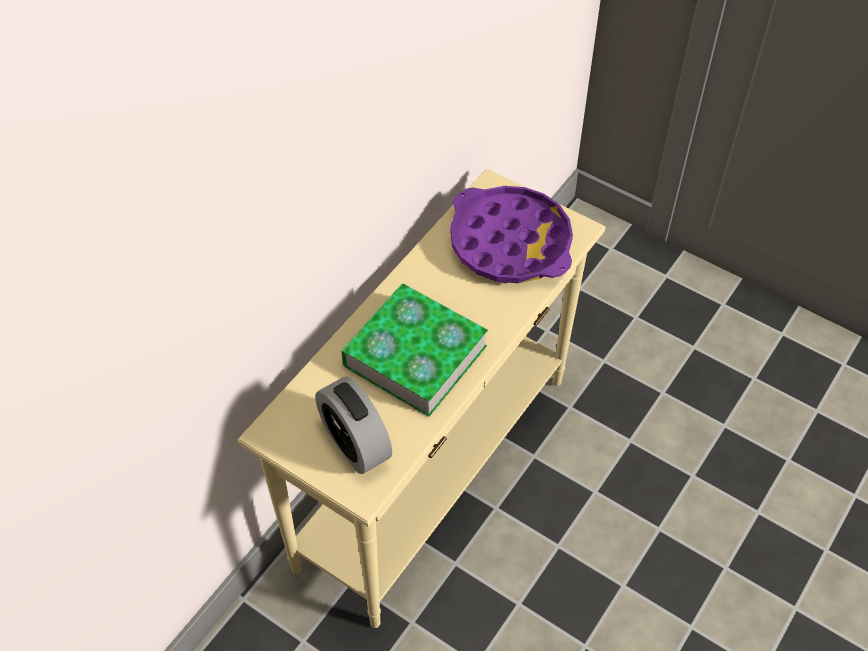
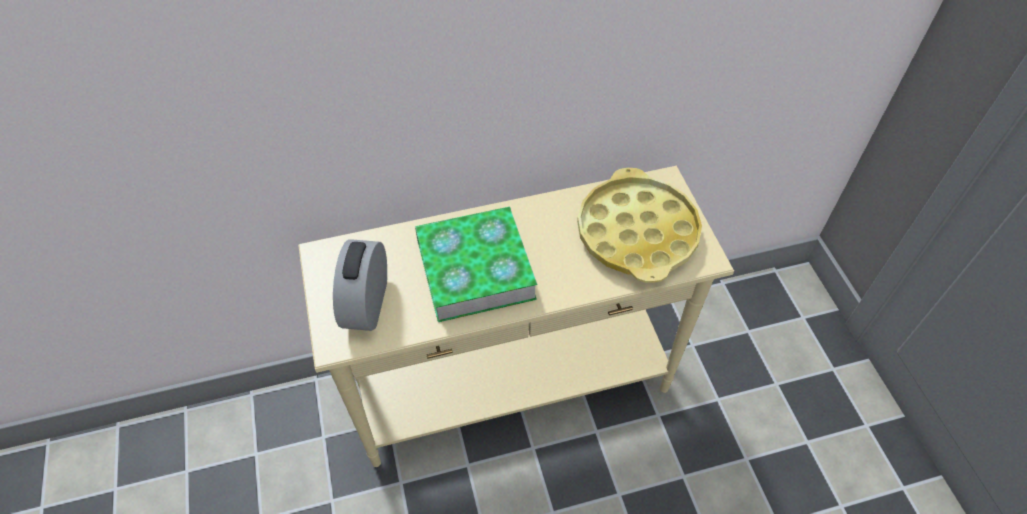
camera: 40 degrees right, 0 degrees up
purple tray [450,186,573,283] -> yellow tray [577,168,702,283]

